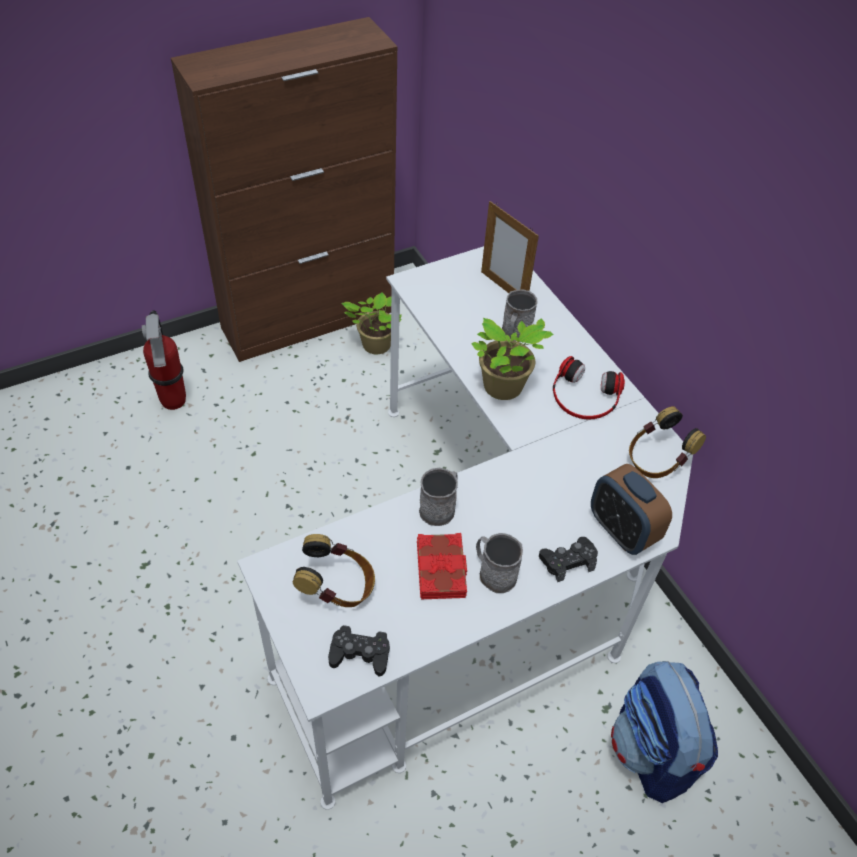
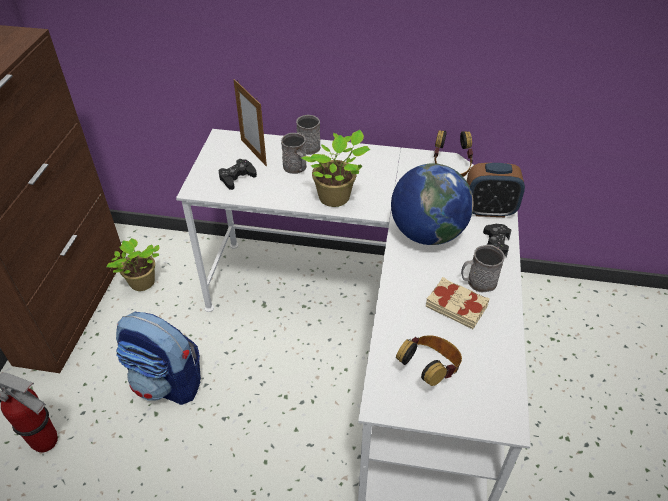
camera: 50 degrees left, 5 degrees down
black game controller [328,625,390,676] -> black game controller moved to [218,159,257,190]
red book [417,533,467,599] -> beige book [426,277,490,329]
grey mug [419,468,458,526] -> grey mug moved to [296,115,321,155]
picture frame [481,201,539,293] -> picture frame turned 60 degrees clockwise [233,79,267,166]
headphones [553,356,625,420] -> none
backpack [611,661,718,803] -> backpack moved to [116,312,201,405]
none -> globe [391,163,474,245]

